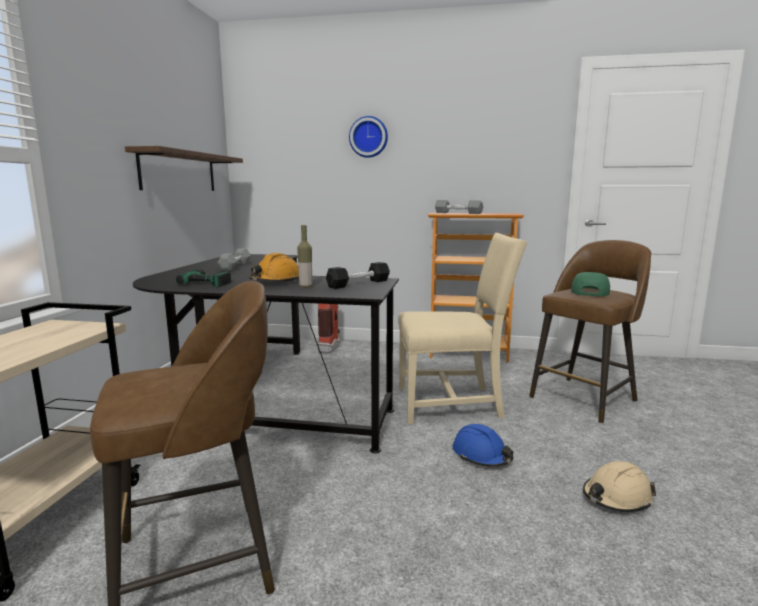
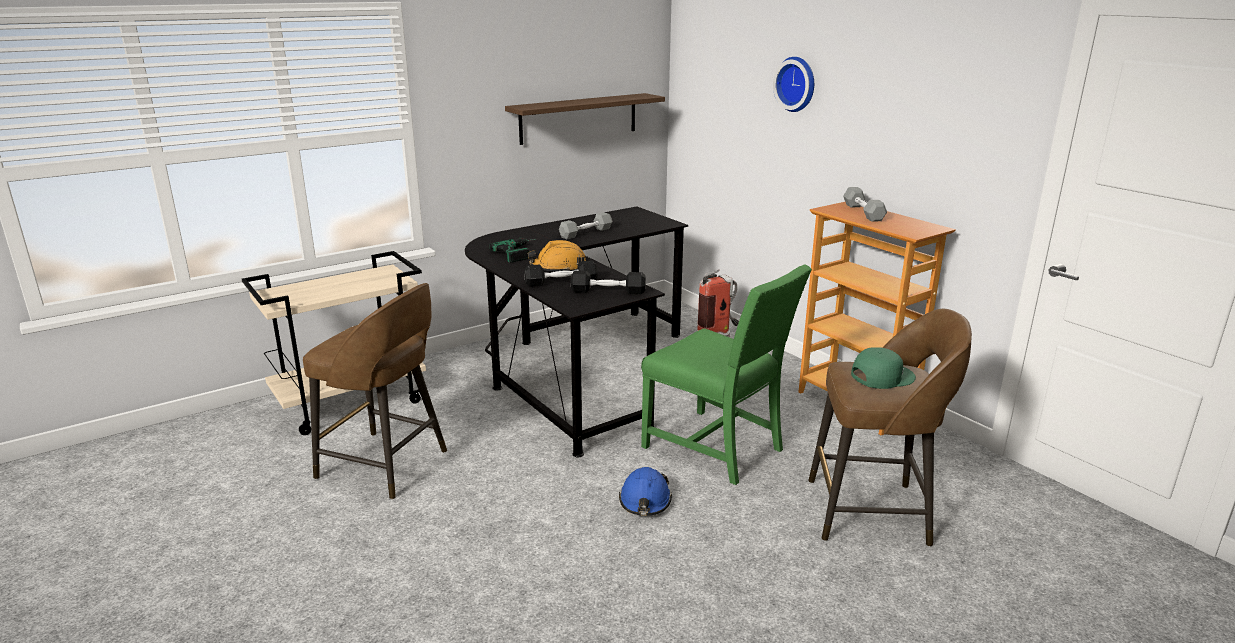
camera: 45 degrees right, 10 degrees up
bottle [297,225,312,288] -> black dumbbell [524,260,598,287]
beige chair [398,233,527,424] -> green chair [641,264,812,485]
beige hard hat [583,461,656,512] -> none

